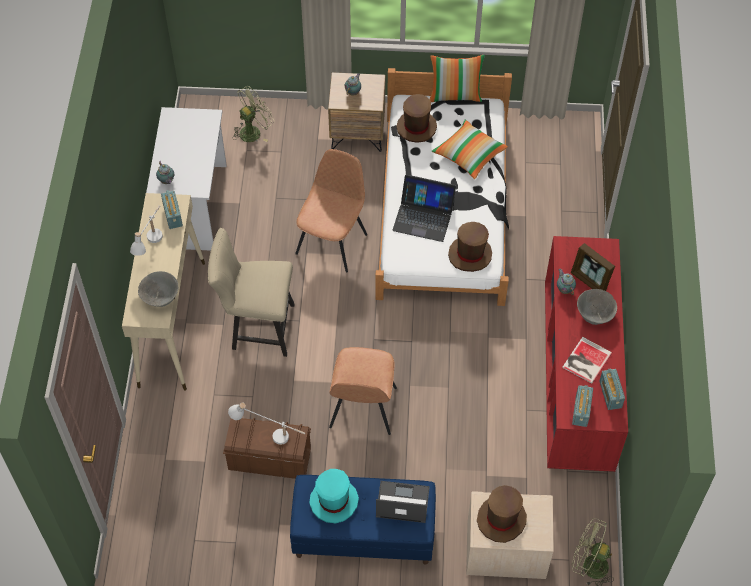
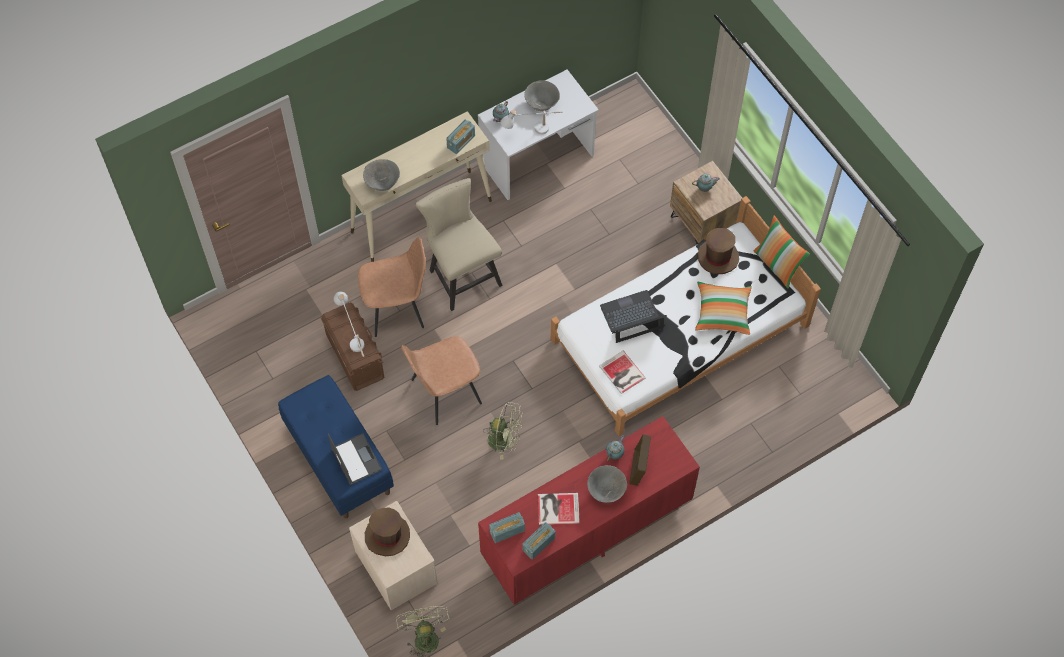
camera: 55 degrees right, 5 degrees up
white table lamp [130,205,163,256] -> white table lamp moved to [500,110,563,134]
green fan [232,86,274,142] -> green fan moved to [483,402,523,460]
brown chair [295,149,367,273] -> brown chair moved to [358,237,426,337]
turquoise hat [309,469,359,523] -> none
laptop [392,174,456,242] -> laptop turned 90 degrees clockwise [600,290,667,343]
brown hat [448,222,492,272] -> book [599,350,646,394]
none -> grey bowl [524,80,560,111]

